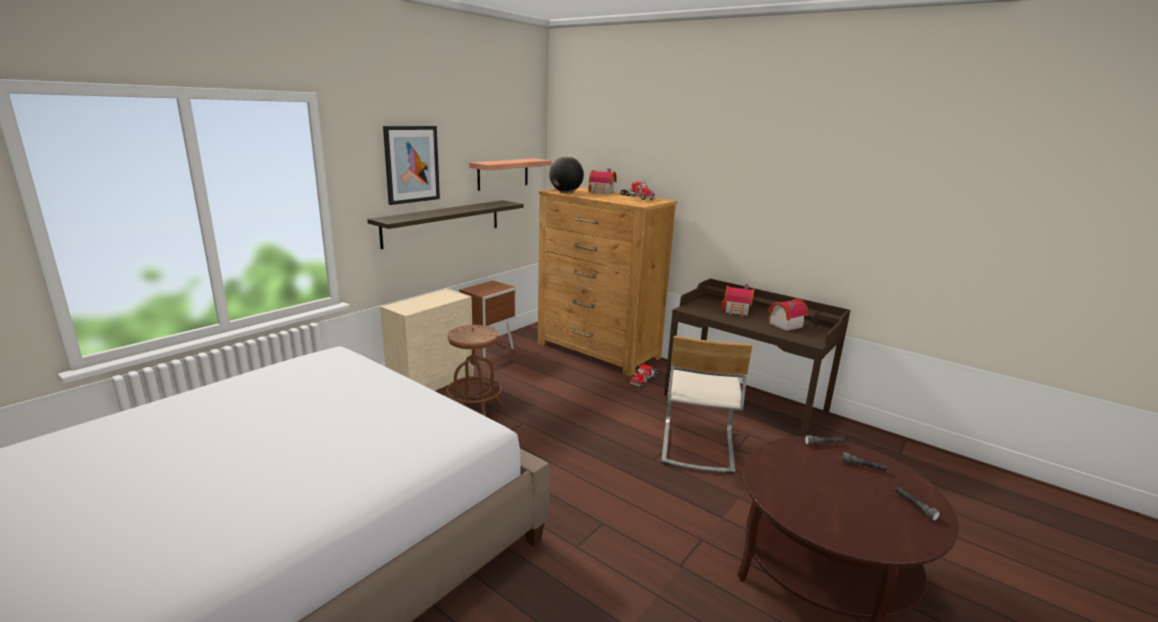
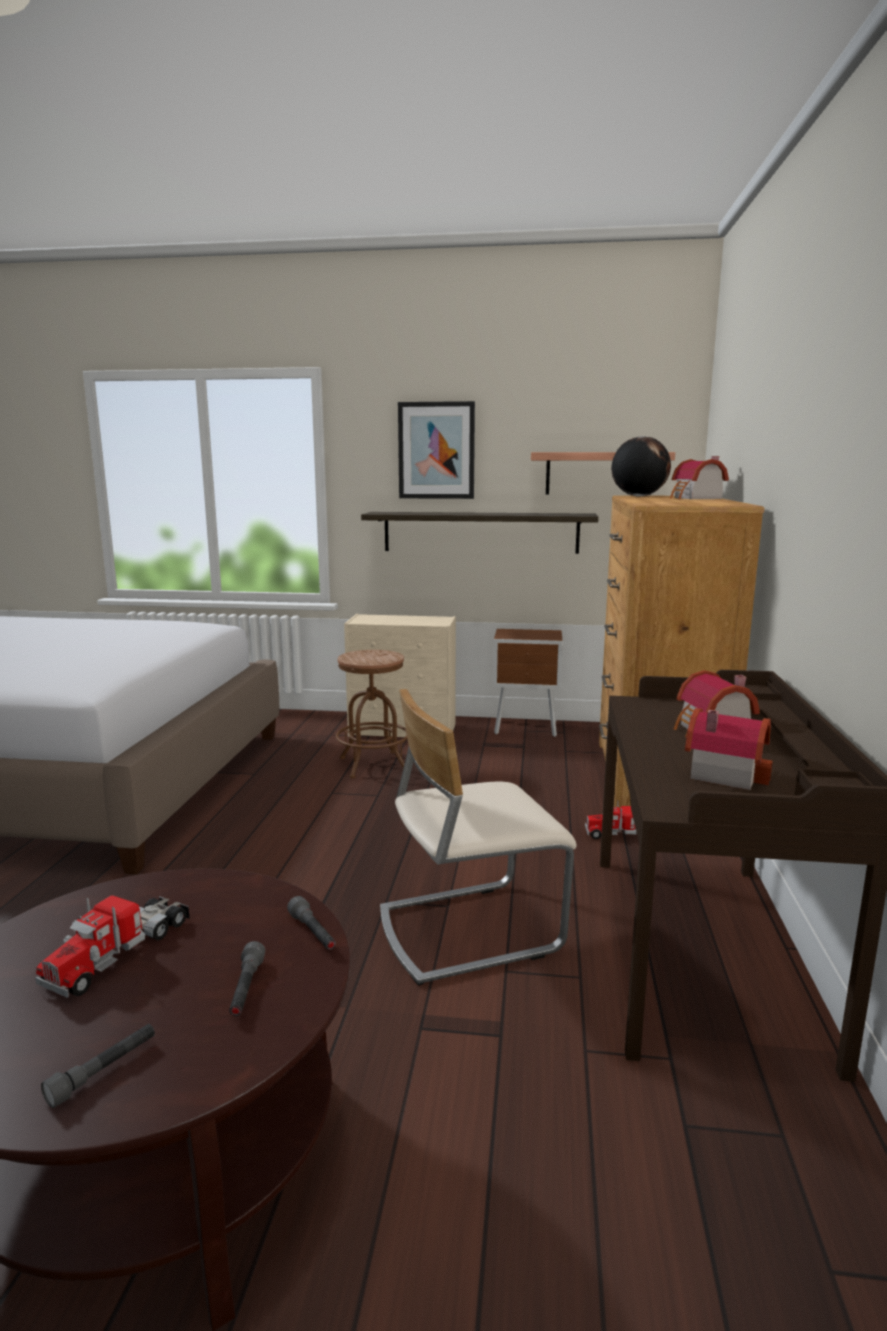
camera: 60 degrees right, 5 degrees down
toy truck [621,180,655,200] -> toy truck moved to [35,896,190,998]

